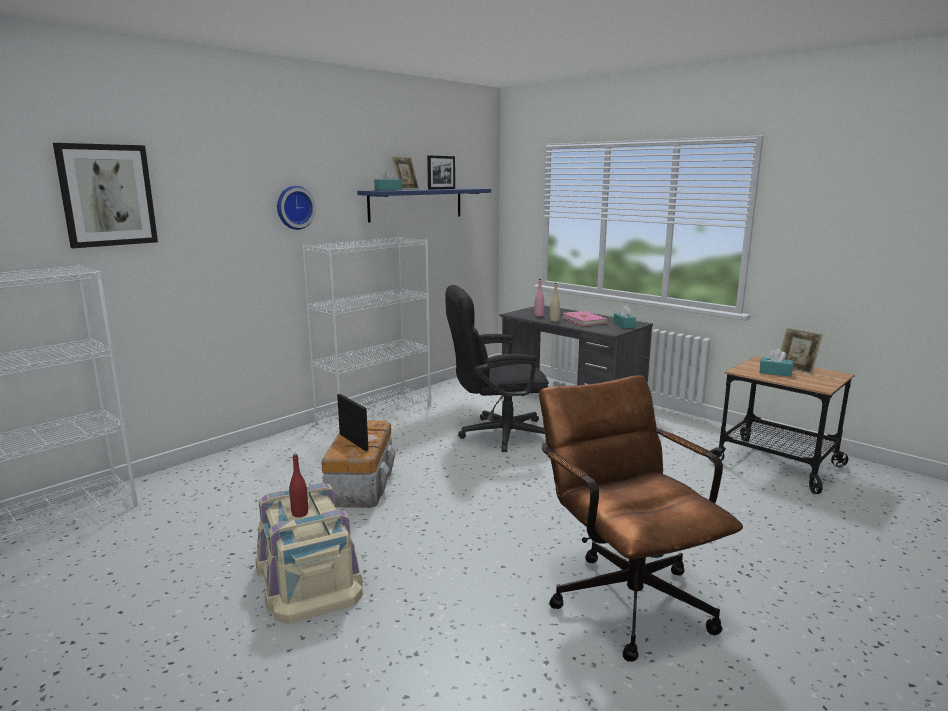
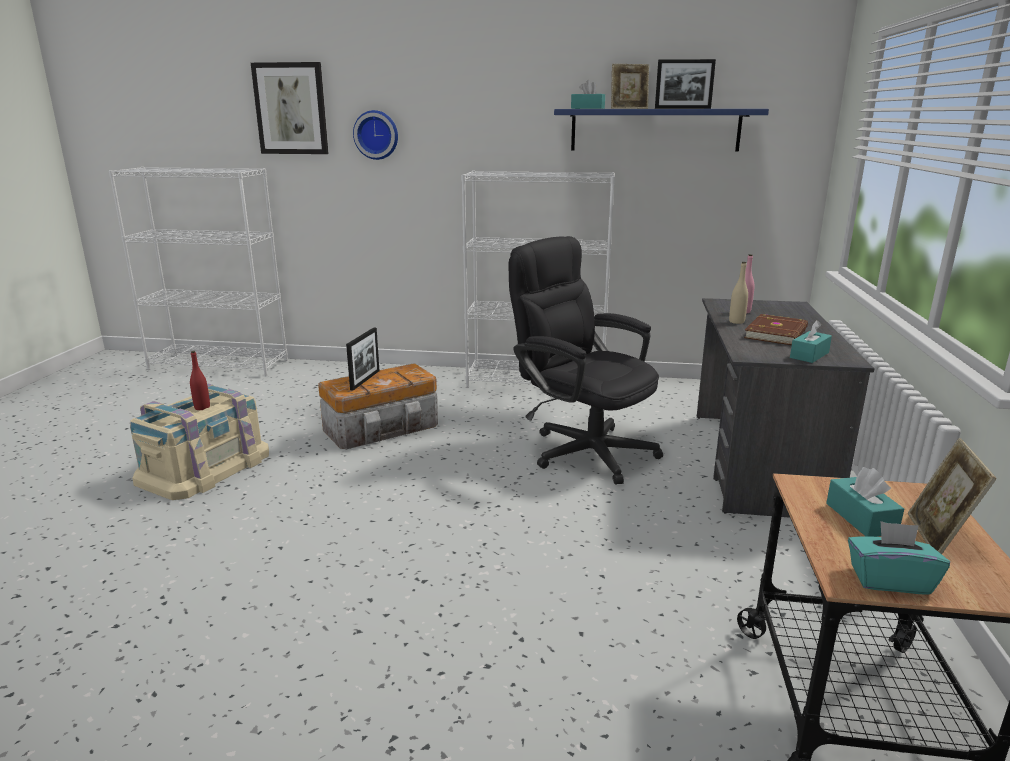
camera: 55 degrees right, 5 degrees up
wall clock [277,186,316,230] -> wall clock moved to [353,110,398,160]
brown office chair [539,375,743,662] -> none
pink book [562,311,608,326] -> brown book [744,314,808,345]
none -> turquoise tissue box [848,521,950,594]

